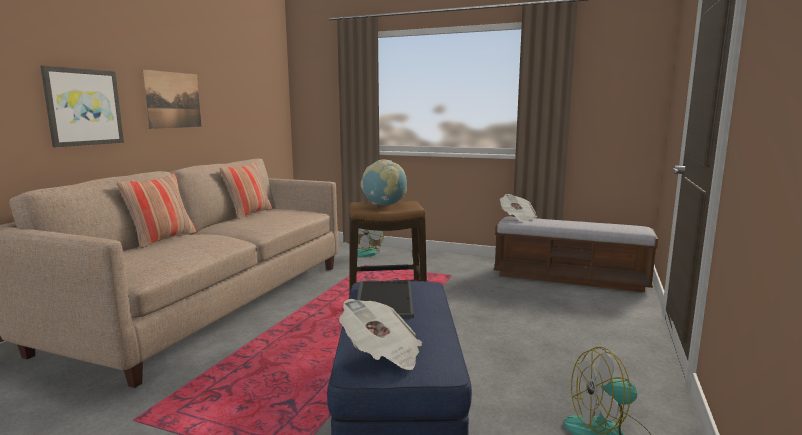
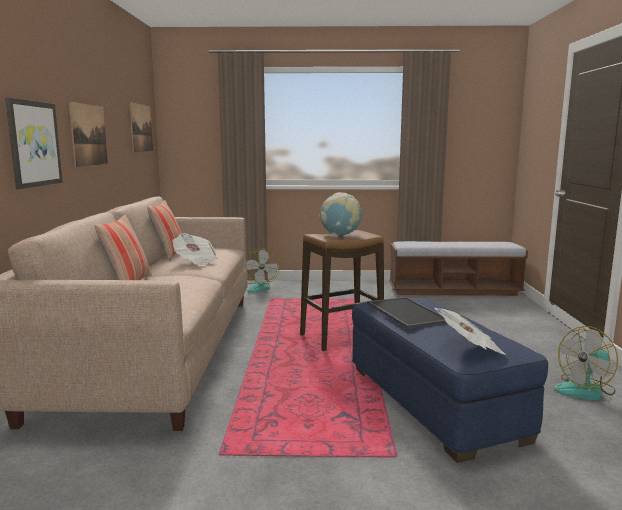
camera: 20 degrees left, 0 degrees up
newspaper [500,194,537,222] -> newspaper moved to [172,234,218,266]
none -> picture [129,102,153,152]

